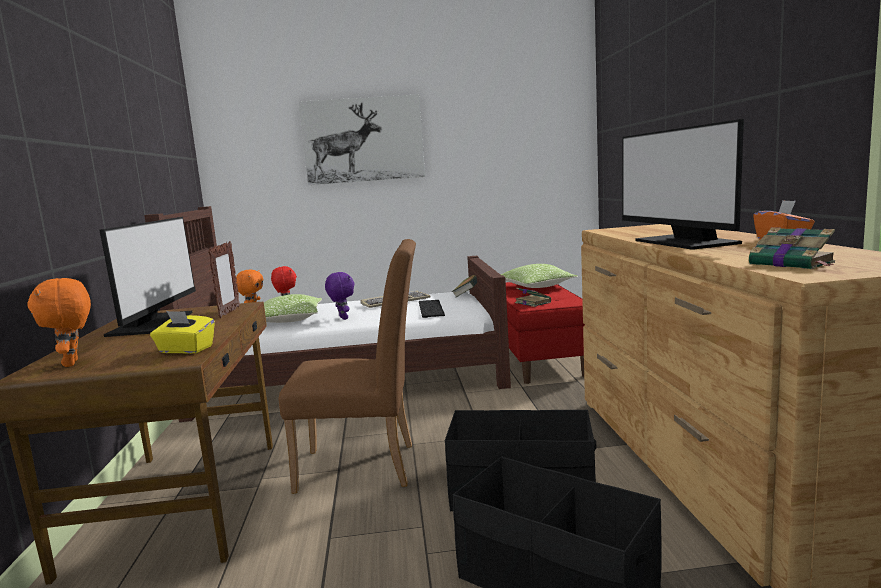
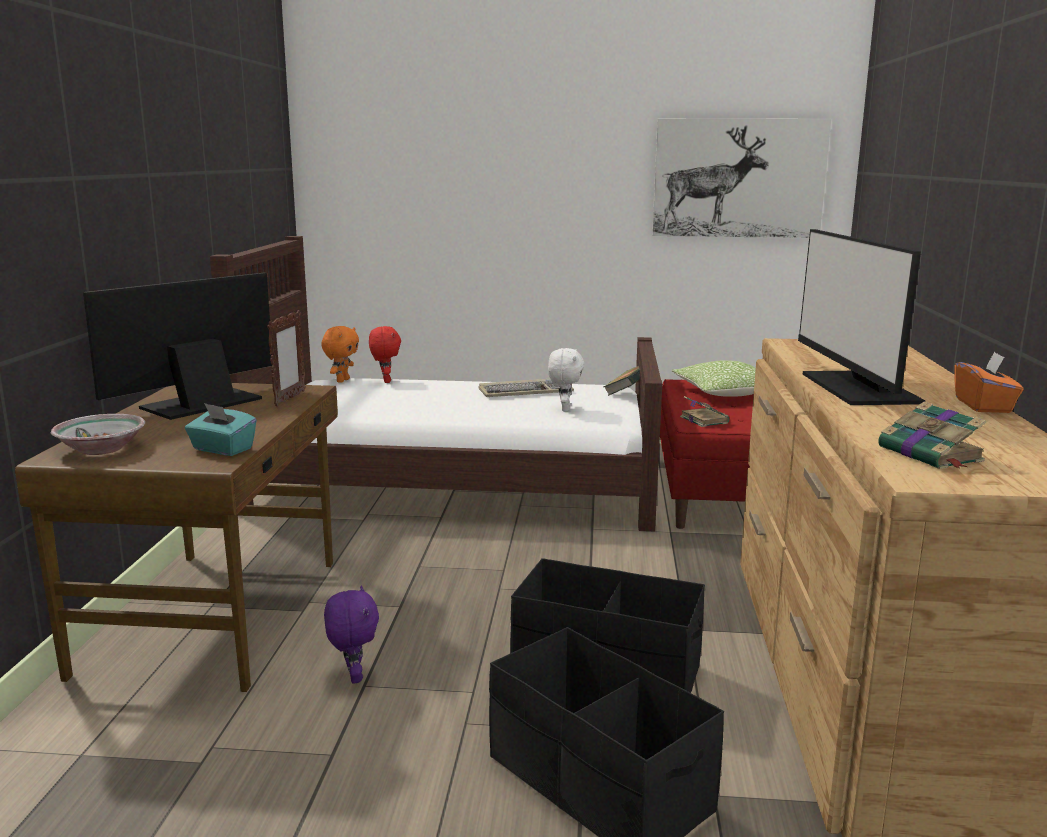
camera: 10 degrees right, 5 degrees up
orange plush toy [27,278,91,367] -> bowl [51,414,145,455]
monitor [99,217,196,337] -> monitor turned 150 degrees counterclockwise [83,273,272,420]
yellow tissue box [150,311,215,354] -> turquoise tissue box [185,403,257,456]
pillow [264,294,322,323] -> none
brown chair [279,239,416,494] -> none
picture [299,94,425,185] -> picture moved to [652,119,831,238]
purple plush toy [325,272,355,320] -> purple plush toy moved to [324,586,379,684]
keyboard [419,300,445,318] -> white plush toy [548,348,584,412]

